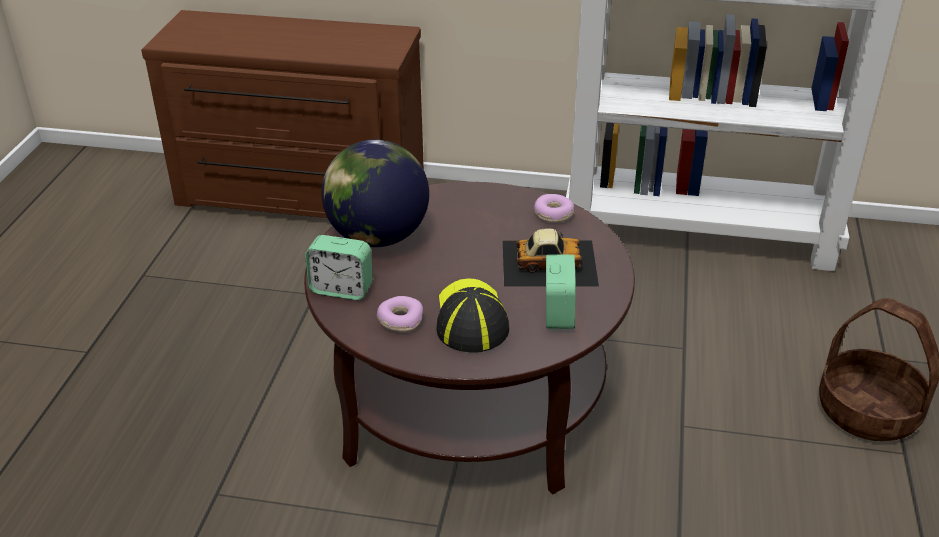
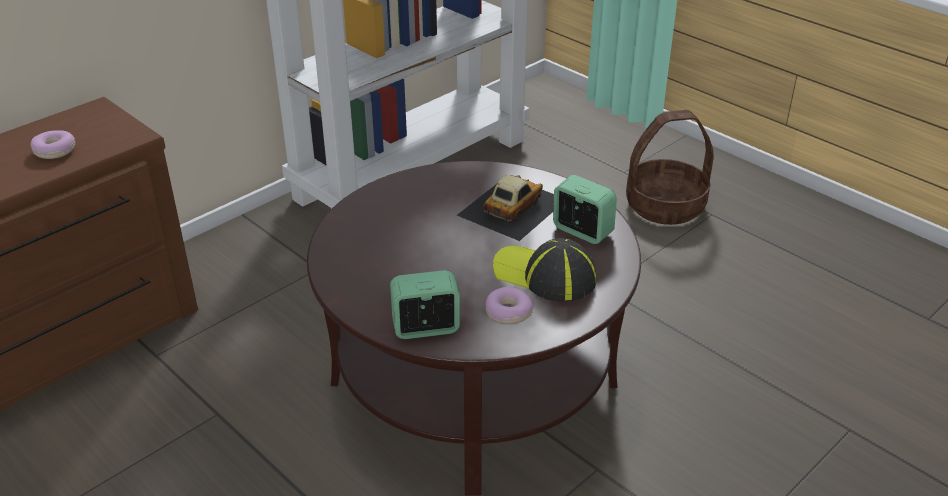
camera: 55 degrees left, 0 degrees up
alarm clock [305,235,373,300] -> alarm clock turned 150 degrees counterclockwise [390,270,460,339]
globe [322,140,429,247] -> none
donut [534,194,574,223] -> donut moved to [30,130,75,159]

